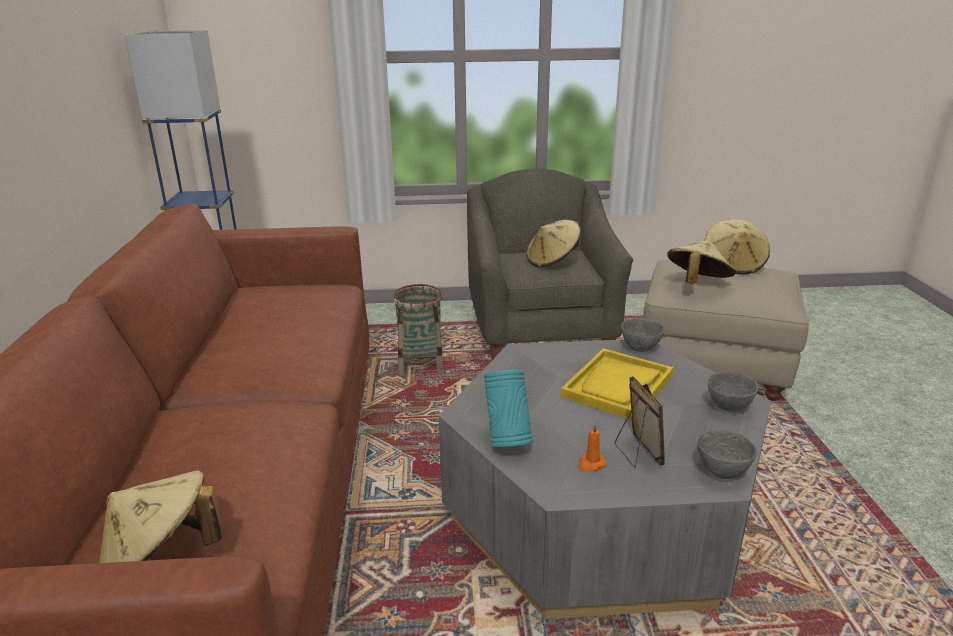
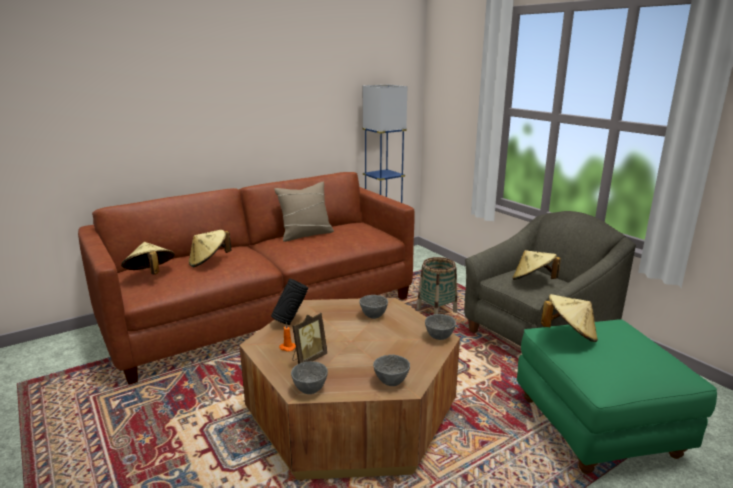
camera: 60 degrees right, 5 degrees down
grey coffee table [439,340,771,619] -> brown coffee table [239,298,460,480]
turquoise vase [484,370,532,448] -> black vase [271,279,308,325]
yellow tray [561,348,673,420] -> none
beige ottoman [643,259,809,401] -> green ottoman [517,319,717,474]
beige hat [704,219,770,274] -> beige hat moved to [189,230,232,267]
none -> beige pillow [274,182,334,242]
none -> grey bowl [359,295,388,319]

